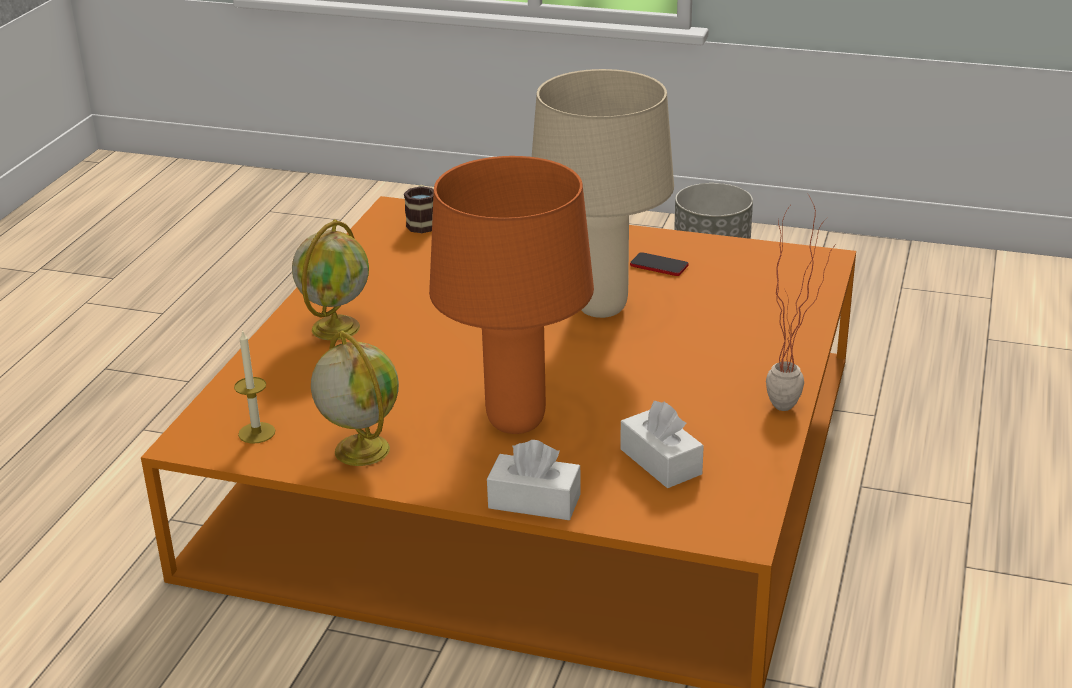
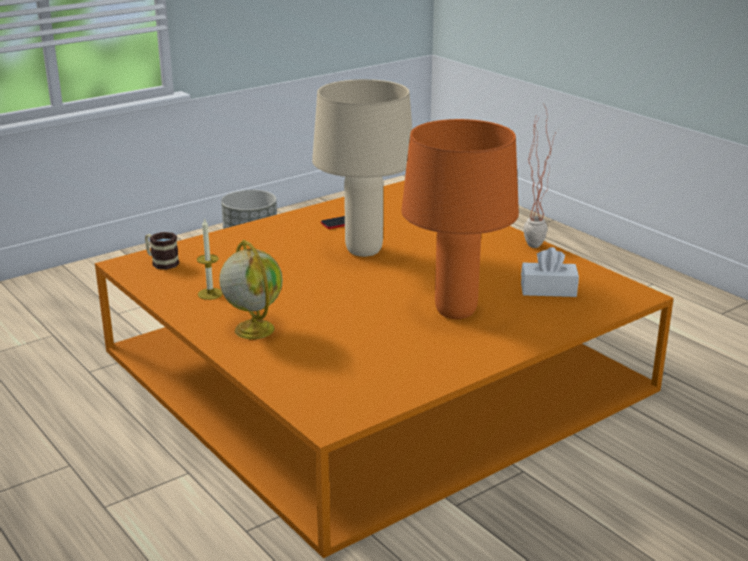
camera: 55 degrees left, 5 degrees down
candle [234,330,275,444] -> candle moved to [197,218,223,300]
globe [311,331,399,466] -> none
white tissue box [487,440,581,520] -> none

